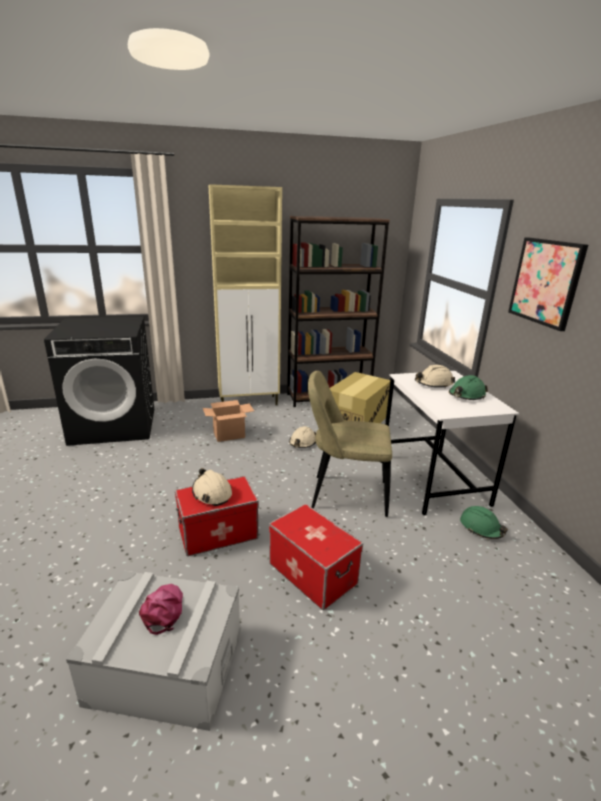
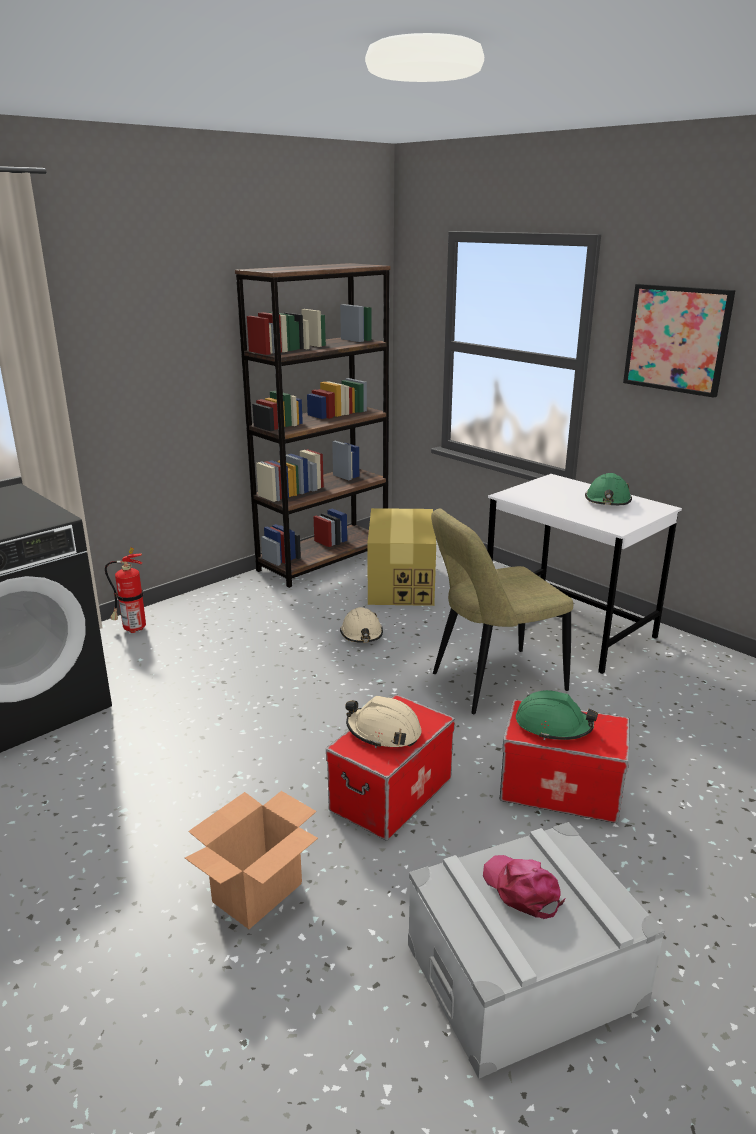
camera: 30 degrees left, 0 degrees up
cardboard box [203,400,254,442] -> cardboard box moved to [185,791,318,929]
beige cabinet [208,184,282,405] -> none
beige hard hat [415,365,455,388] -> none
green hard hat [460,506,508,539] -> green hard hat moved to [516,690,598,740]
none -> fire extinguisher [105,548,146,633]

